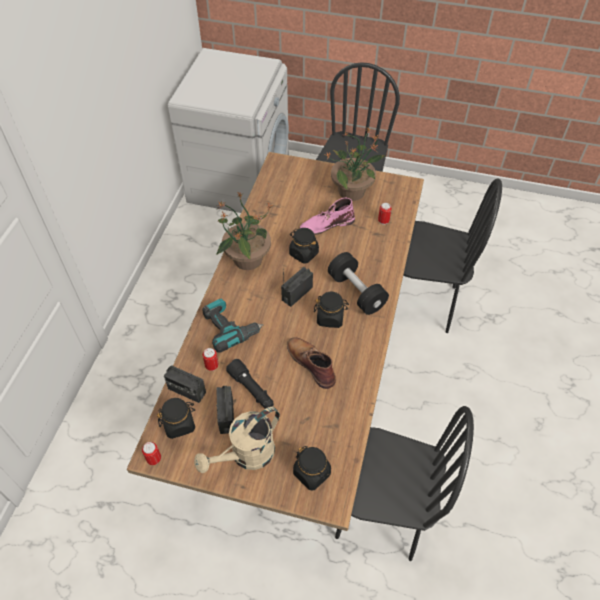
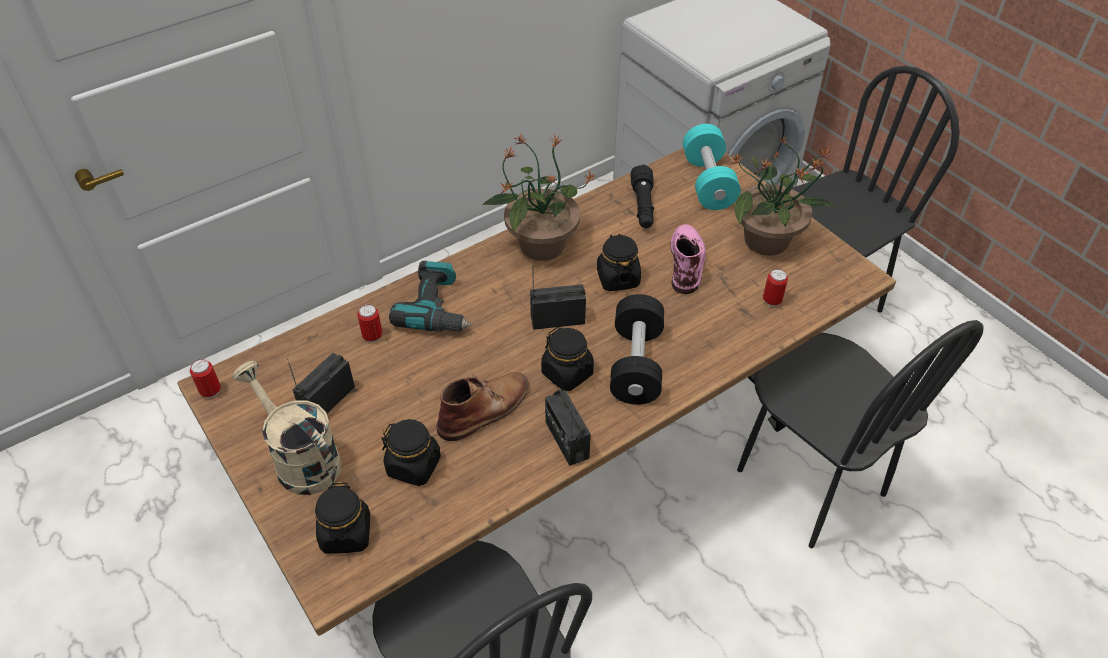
camera: 40 degrees right, 5 degrees down
black jar [157,398,196,439] -> black jar moved to [381,419,441,486]
radio [164,365,206,403] -> radio moved to [545,389,591,466]
beige watering can [194,407,280,473] -> beige watering can turned 45 degrees clockwise [232,361,342,495]
black flashlight [226,359,274,409] -> black flashlight moved to [630,165,654,228]
brown boot [287,337,336,389] -> brown boot turned 45 degrees clockwise [436,372,528,441]
pink boot [299,197,355,235] -> pink boot turned 75 degrees clockwise [671,224,706,294]
none -> turquoise dumbbell [683,124,741,210]

